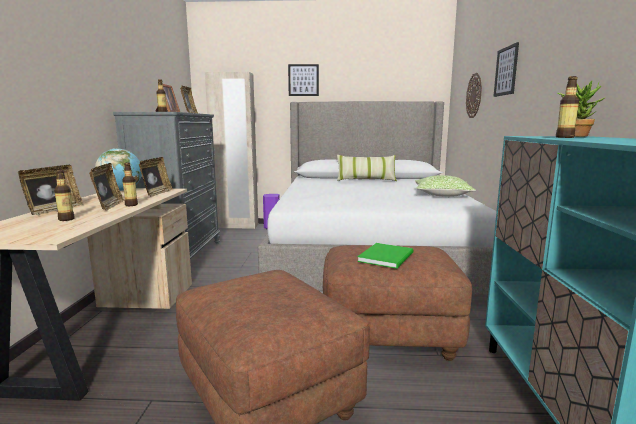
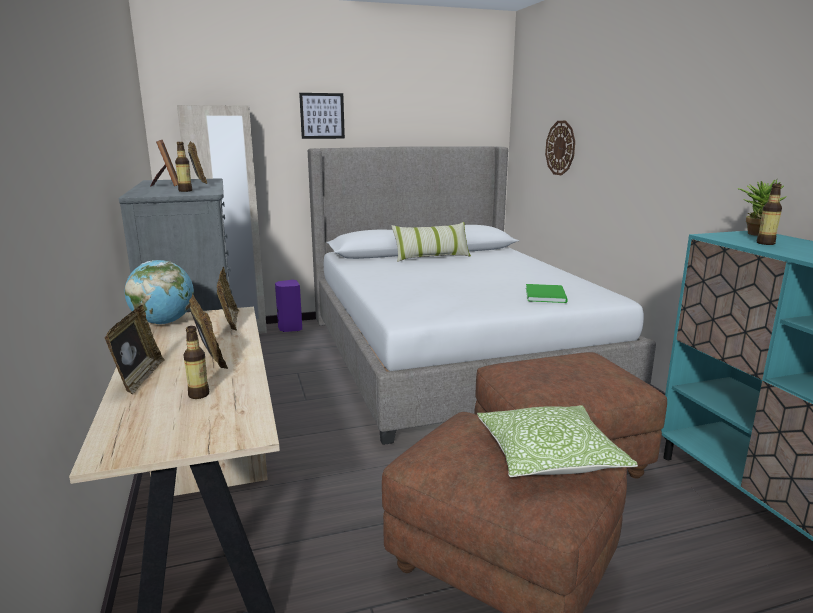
camera: 20 degrees left, 5 degrees up
bottle [122,163,138,206] -> none
green book [357,243,414,269] -> green book moved to [526,284,568,303]
pillow [415,175,476,197] -> pillow moved to [477,405,638,477]
picture [493,42,519,97] -> none

